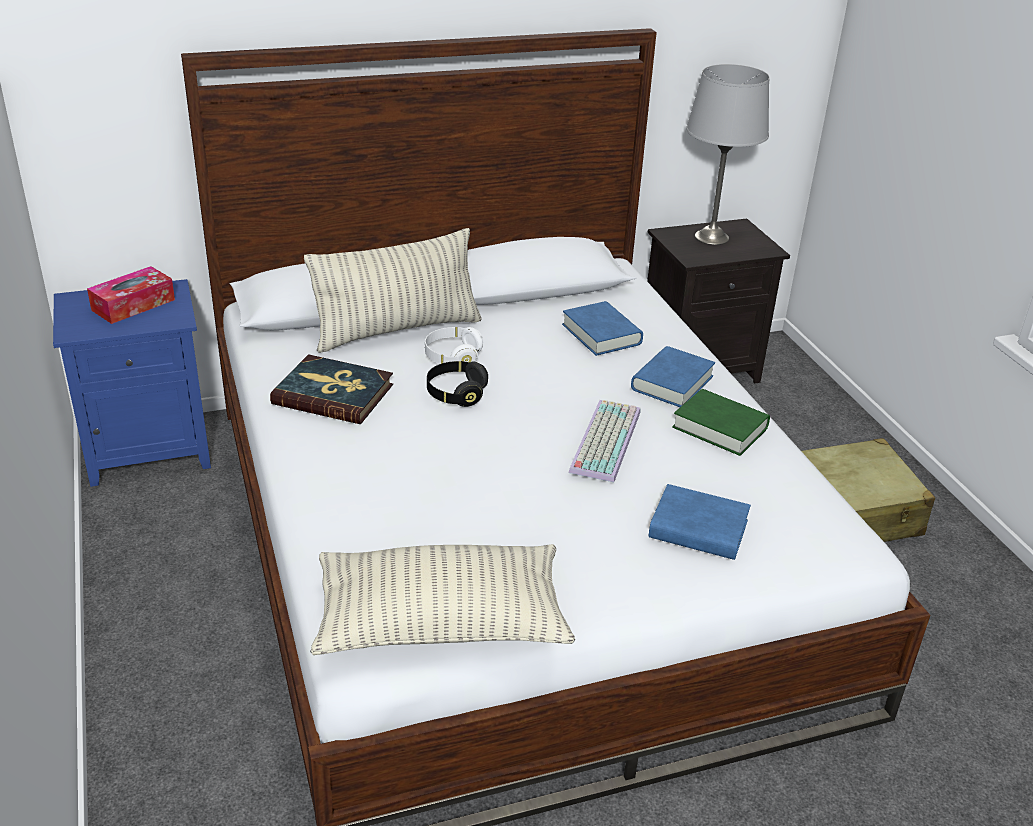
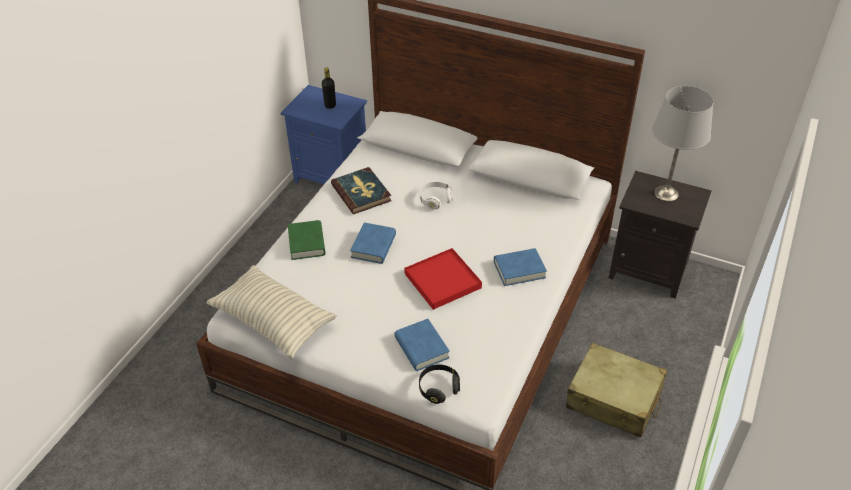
camera: 45 degrees right, 10 degrees up
tissue box [87,266,175,324] -> black bottle [322,68,336,109]
pillow [304,228,482,353] -> none
black headphones [427,361,488,407] -> black headphones moved to [419,364,460,404]
blue book [562,301,643,356] -> blue book moved to [350,222,396,264]
keyboard [568,400,641,482] -> red tray [404,248,482,310]
green book [672,389,770,456] -> green book moved to [288,220,325,260]

